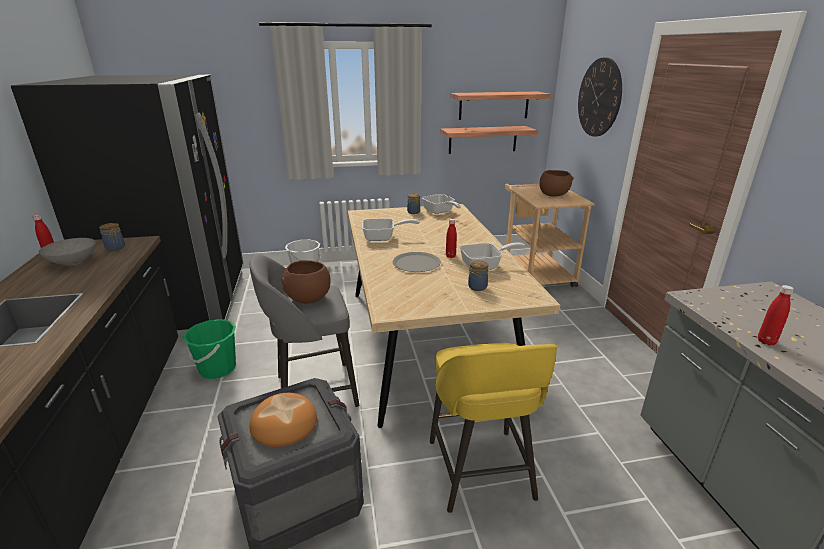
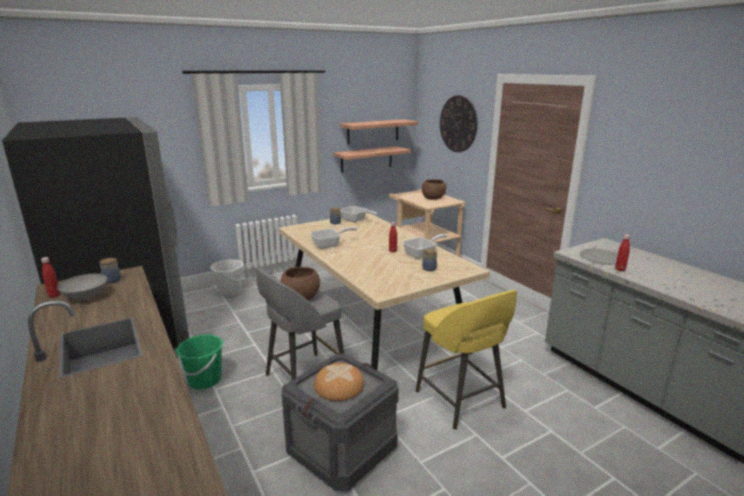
camera: 20 degrees left, 5 degrees down
grey plate [393,252,441,272] -> grey plate moved to [580,249,618,265]

